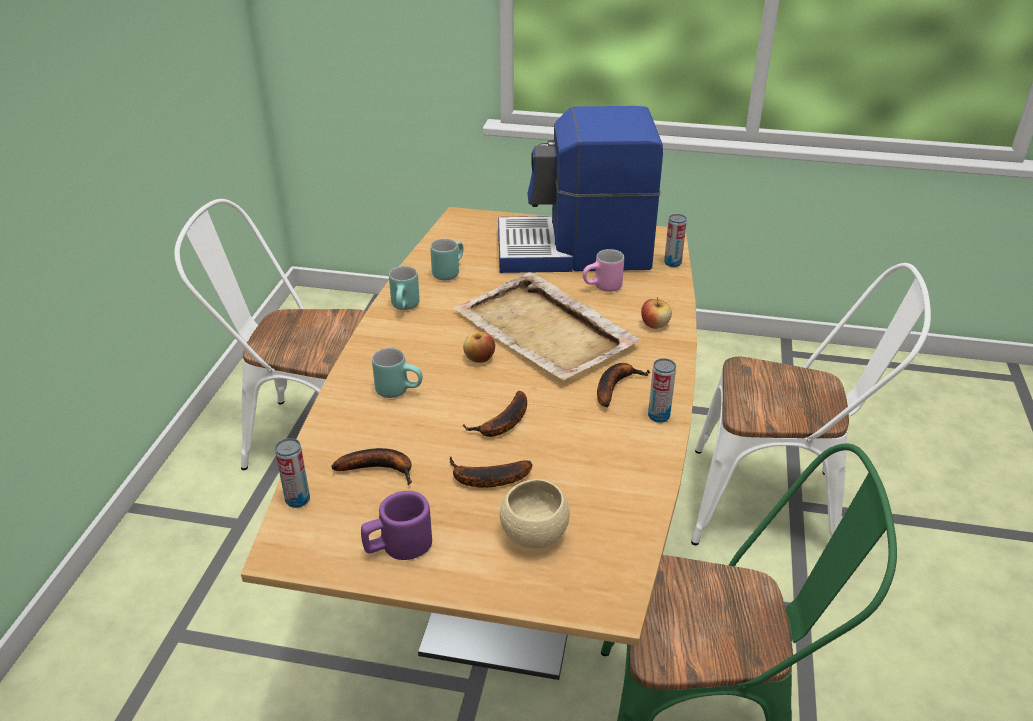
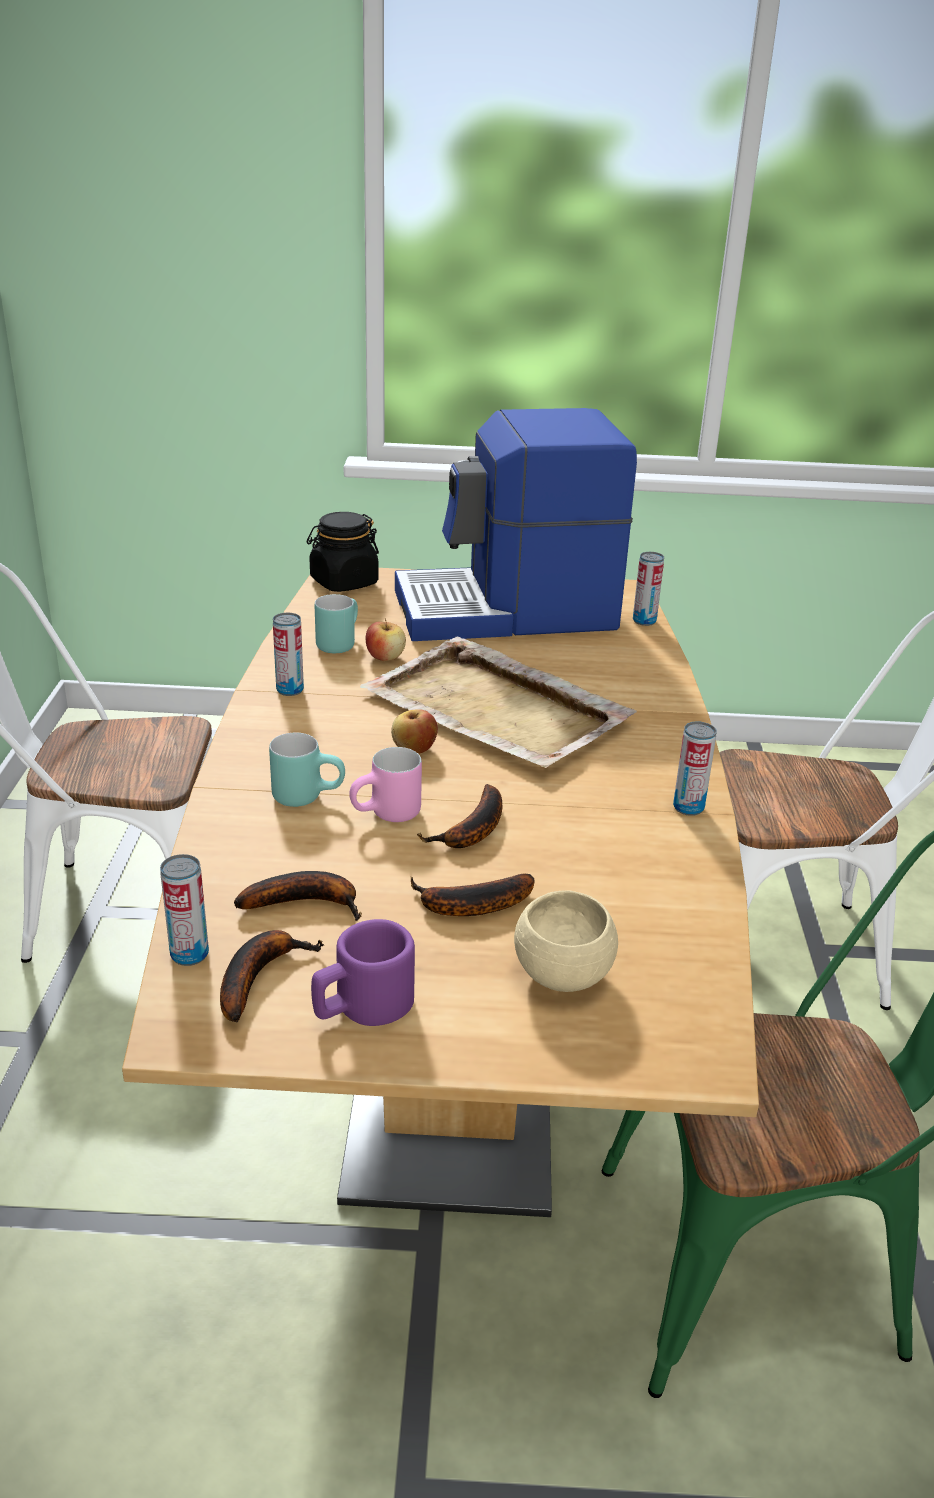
camera: 10 degrees left, 5 degrees down
turquoise mug [389,266,420,310] -> can [273,613,304,696]
pink mug [583,249,624,292] -> pink mug moved to [349,747,422,822]
banana [597,363,650,408] -> banana moved to [220,930,324,1023]
apple [641,297,672,329] -> apple moved to [366,618,406,661]
none -> black jar [307,512,379,592]

